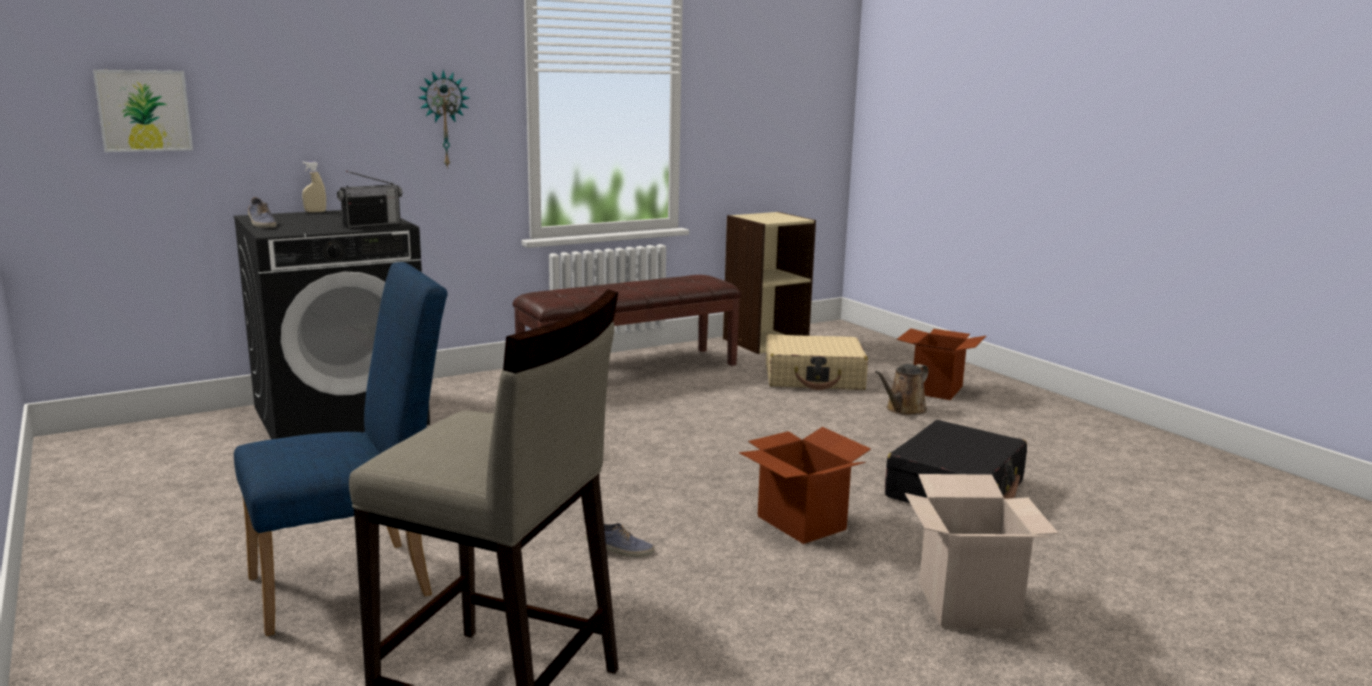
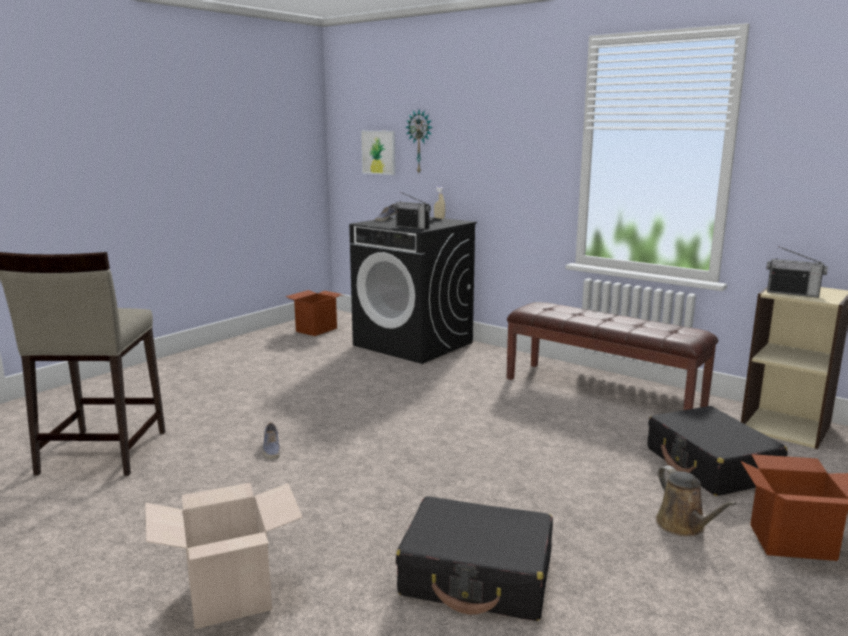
camera: 70 degrees right, 0 degrees up
blue chair [234,262,447,636] -> none
wall clock [418,70,469,169] -> wall clock moved to [406,110,433,173]
cardboard box [739,427,871,544] -> cardboard box moved to [285,290,343,336]
beige suitcase [766,334,868,390] -> black suitcase [648,406,788,496]
brown watering can [875,364,928,415] -> brown watering can turned 135 degrees counterclockwise [656,466,737,536]
none -> radio [766,247,828,298]

